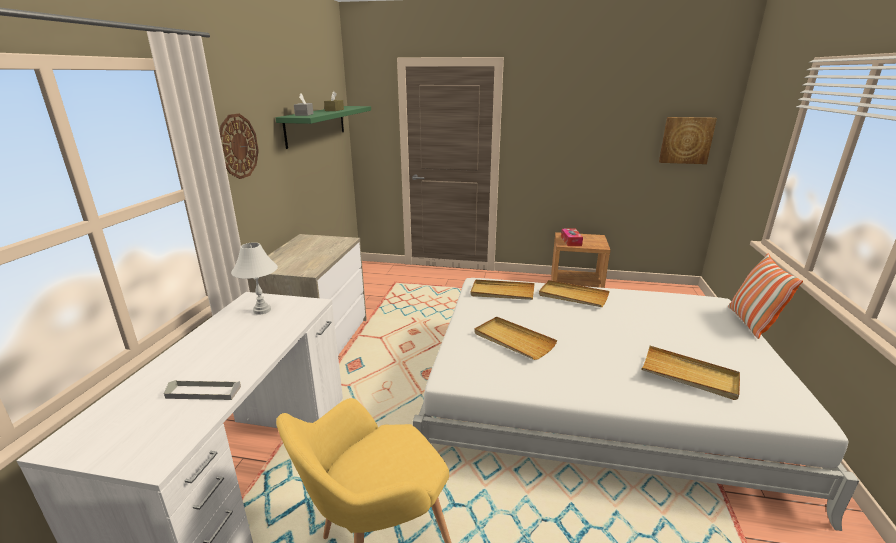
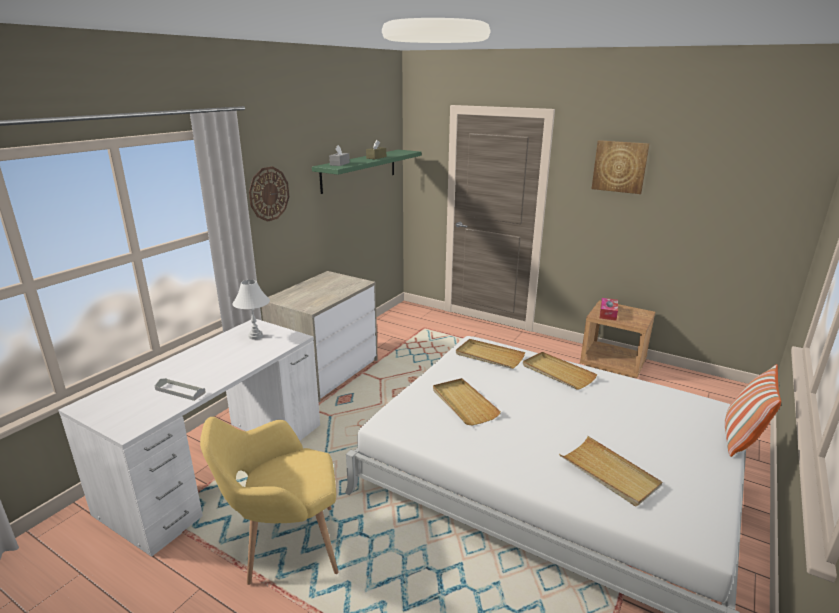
camera: 20 degrees right, 0 degrees up
picture [659,117,717,164] -> picture moved to [592,140,650,194]

